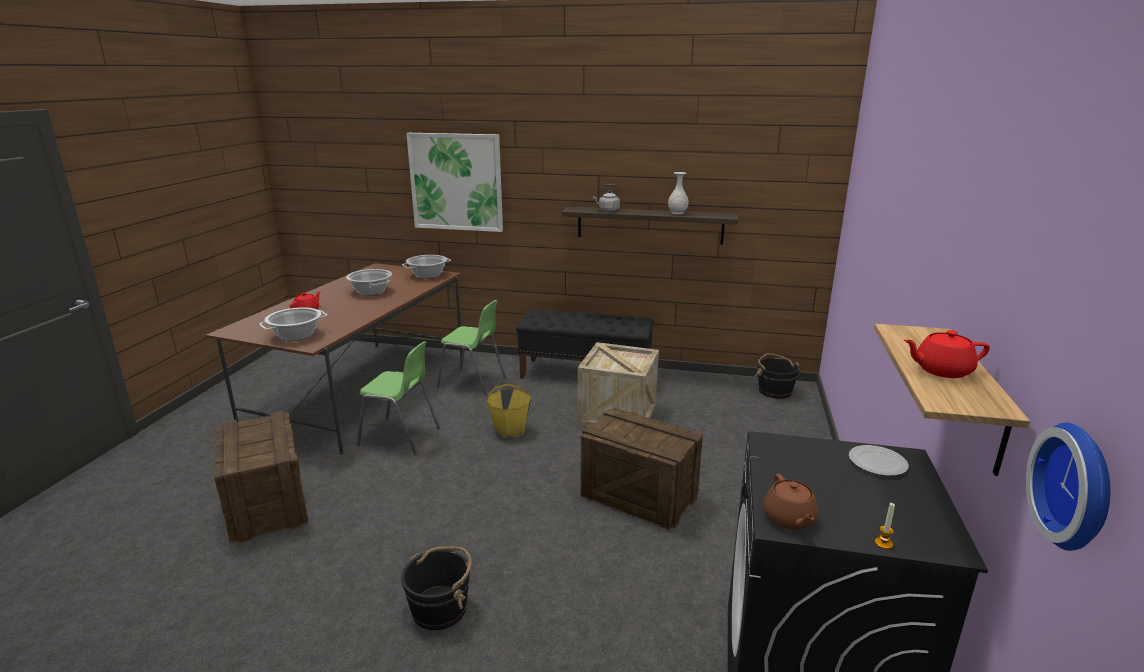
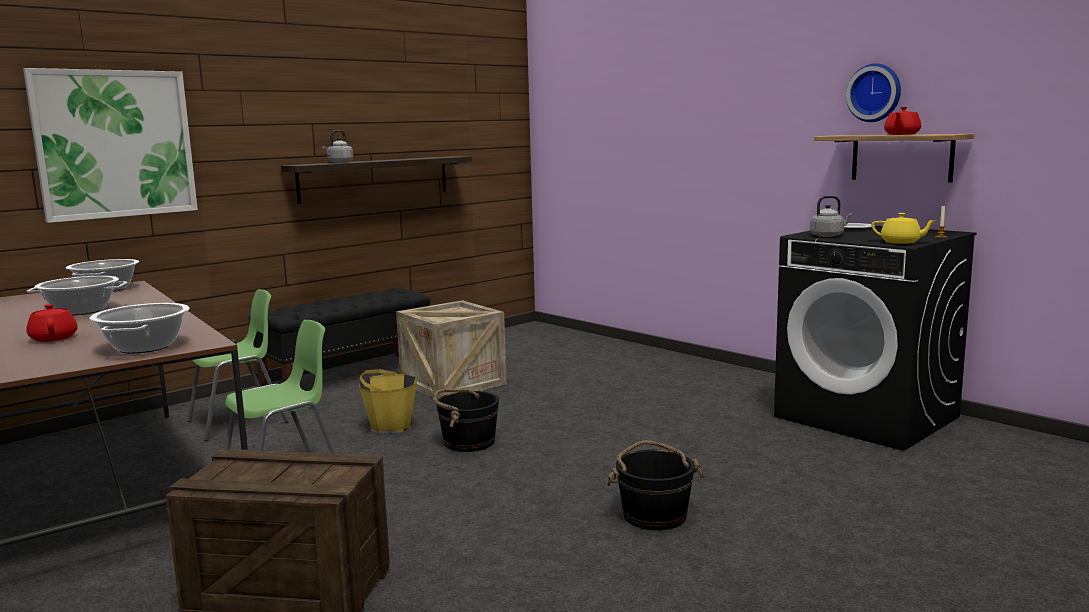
camera: 55 degrees left, 10 degrees down
crate [580,408,703,530] -> none
white vase [668,172,689,215] -> none
black bucket [754,353,801,399] -> black bucket moved to [433,388,499,452]
brown teapot [763,474,818,529] -> yellow teapot [871,213,937,244]
wall clock [1026,423,1110,551] -> wall clock moved to [846,63,901,122]
none -> grey kettle [810,196,853,237]

